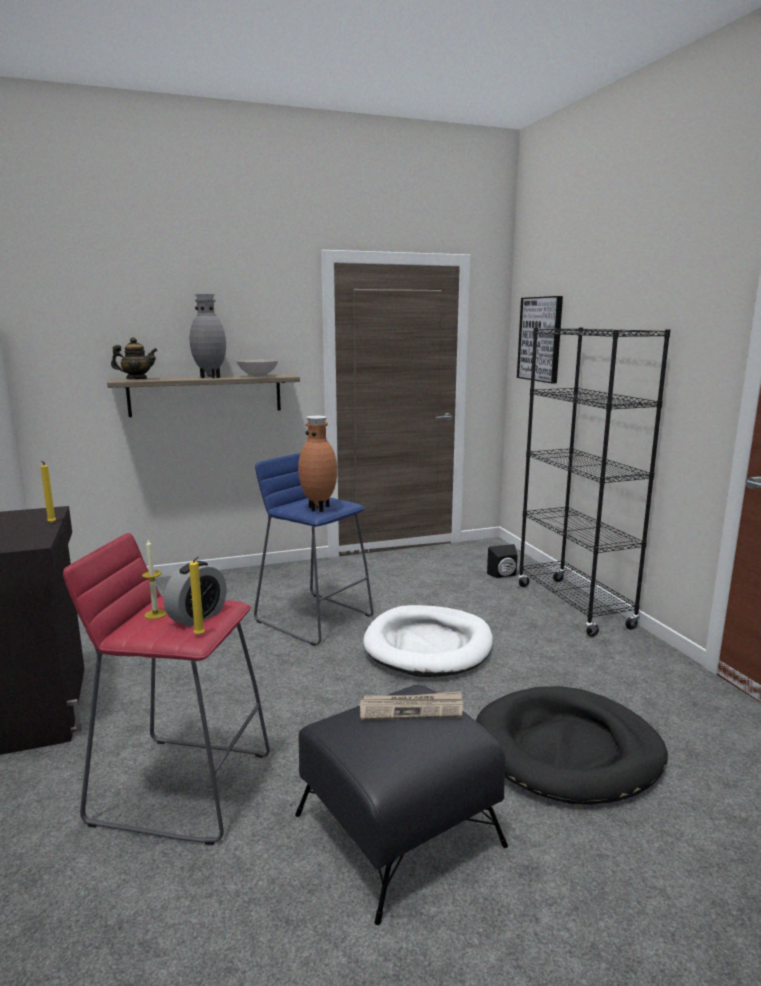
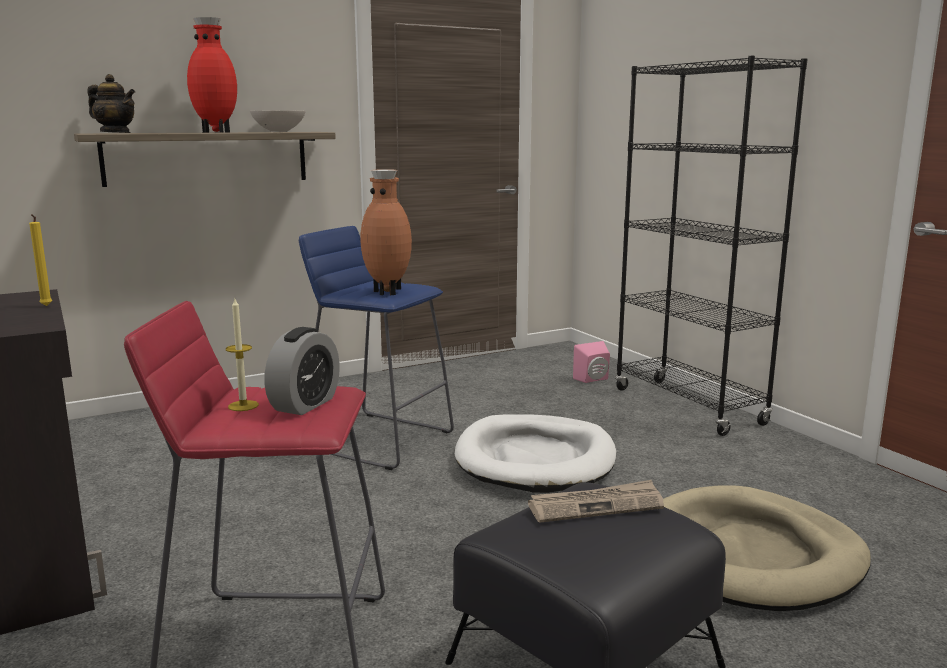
camera: 10 degrees left, 0 degrees up
teapot [111,337,158,379] -> teapot turned 45 degrees clockwise [88,74,135,133]
yellow candle [189,556,205,635] -> none
grey vase [190,294,226,378] -> red vase [187,17,237,133]
black dog bed [476,686,668,805] -> beige dog bed [663,485,871,611]
black speaker [487,544,518,578] -> pink speaker [573,341,610,383]
picture [517,296,563,383] -> none

